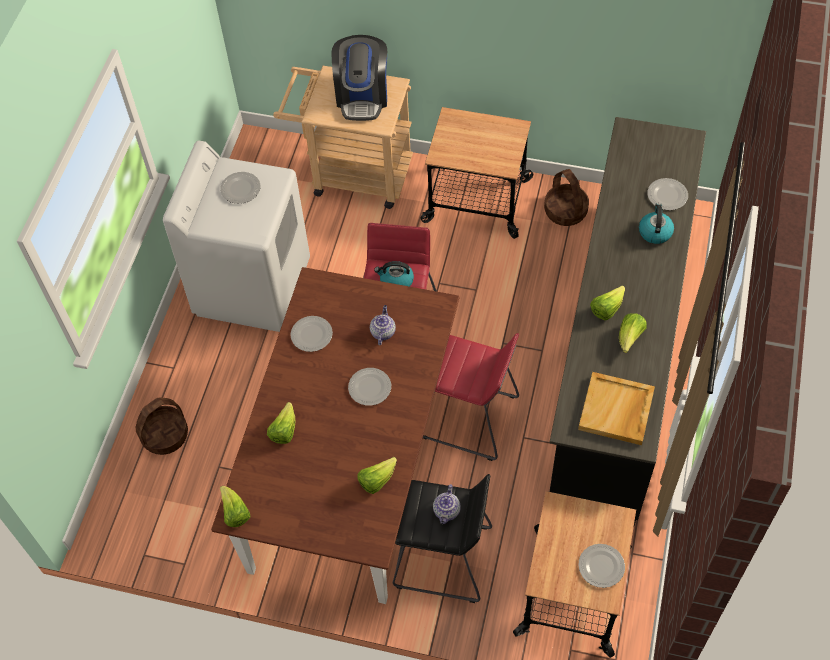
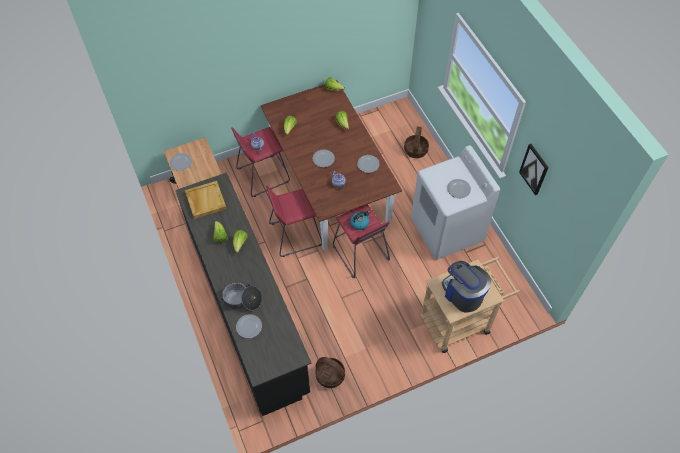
camera: 140 degrees right, 0 degrees up
black stool [392,474,492,603] -> red stool [231,127,290,197]
cart [420,107,533,239] -> none
kettle [639,203,674,244] -> cooking pot [219,282,262,310]
none -> picture [519,144,549,195]

